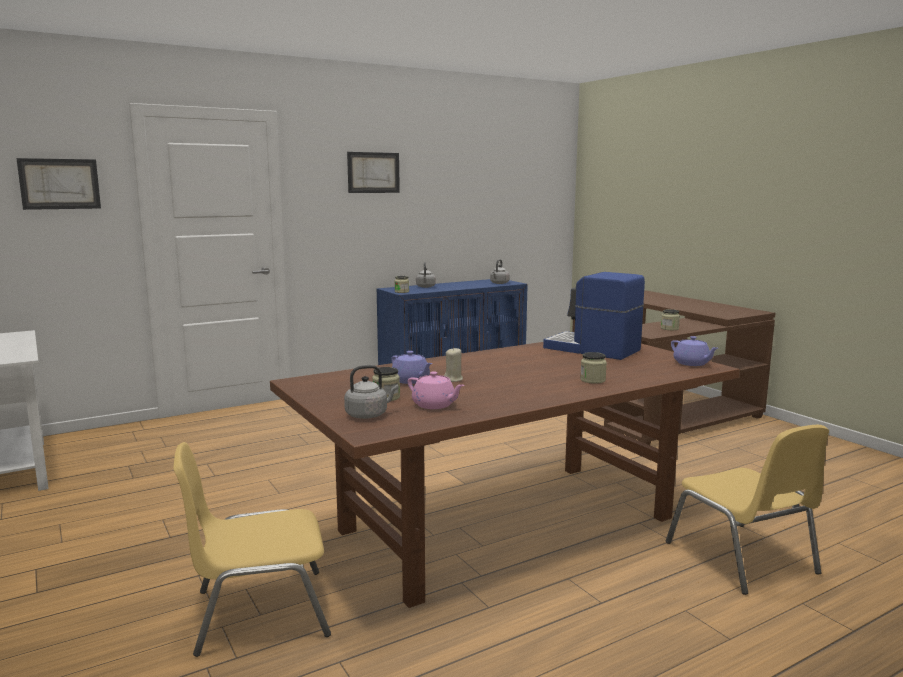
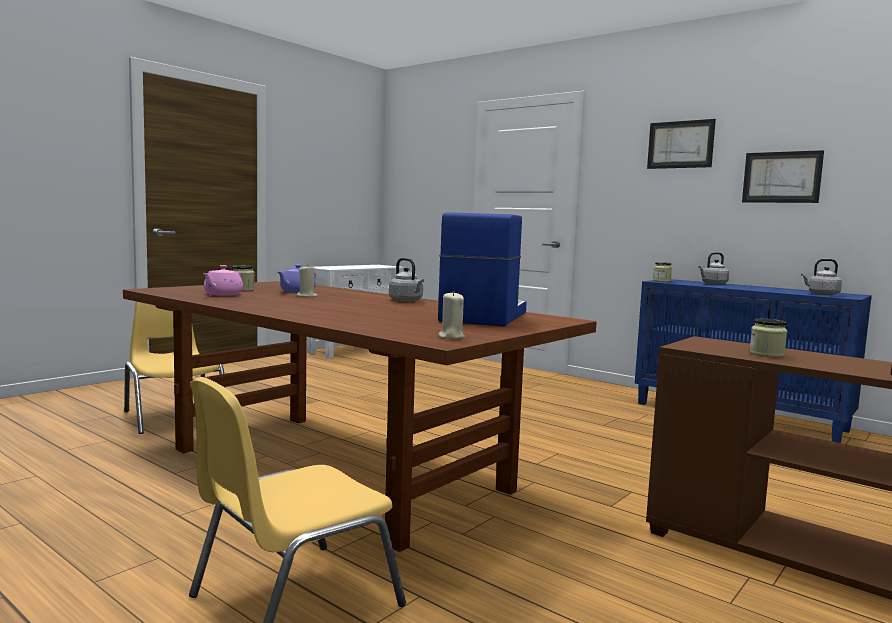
camera: 70 degrees right, 5 degrees down
picture [16,158,101,210] -> picture moved to [742,150,824,203]
grey kettle [344,365,399,419] -> grey kettle moved to [389,258,424,302]
jar [580,352,607,384] -> none
purple teapot [671,336,718,366] -> beige candle [438,291,465,339]

